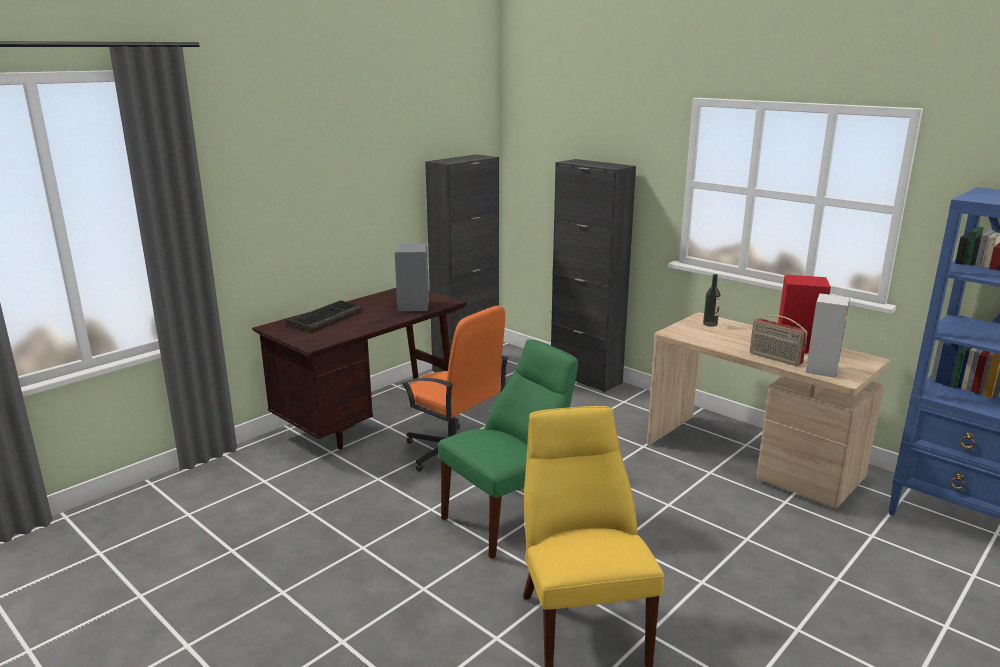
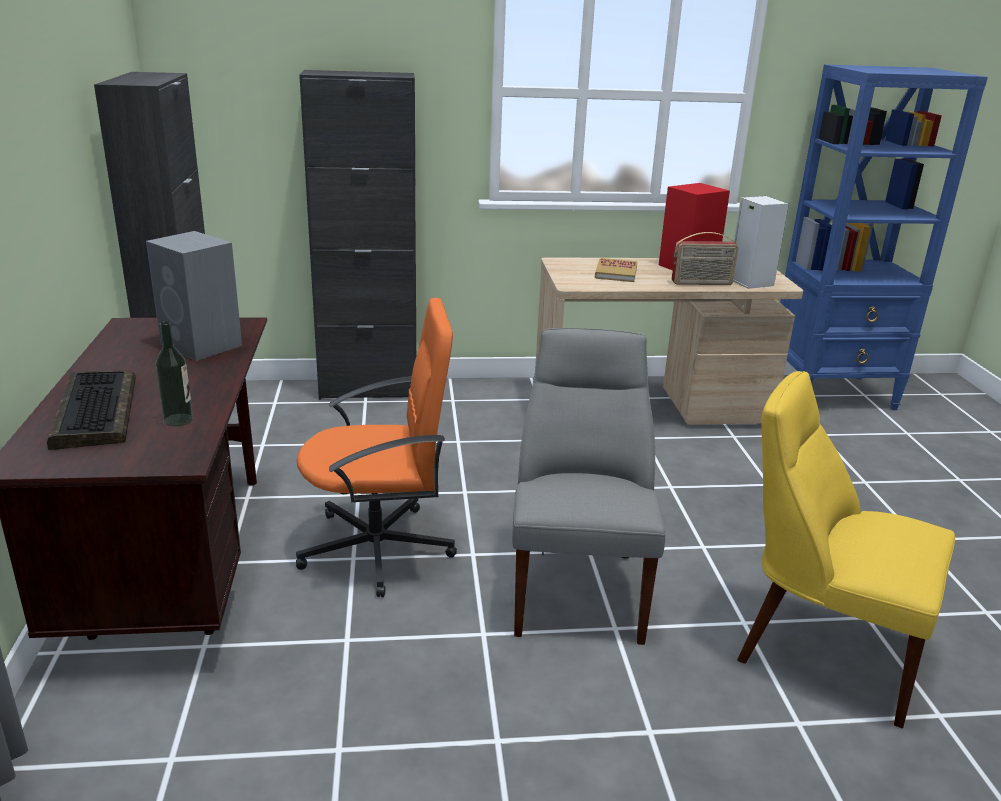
camera: 50 degrees left, 5 degrees up
green chair [438,340,578,559] -> grey chair [512,328,666,645]
bottle [703,274,721,327] -> bottle moved to [155,321,193,426]
none -> book [595,258,638,282]

